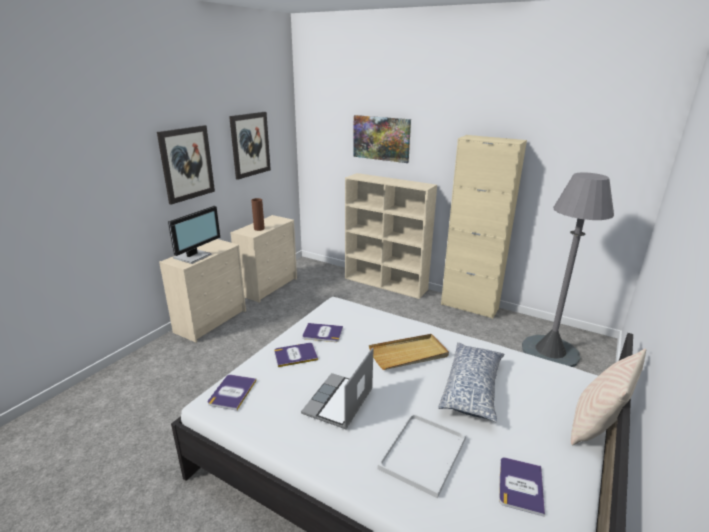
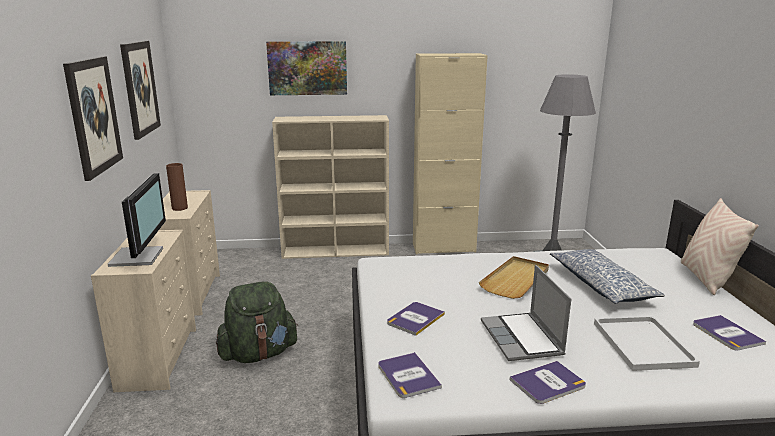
camera: 35 degrees left, 5 degrees down
book [302,323,343,342] -> book moved to [510,361,586,404]
none -> green backpack [216,281,298,363]

